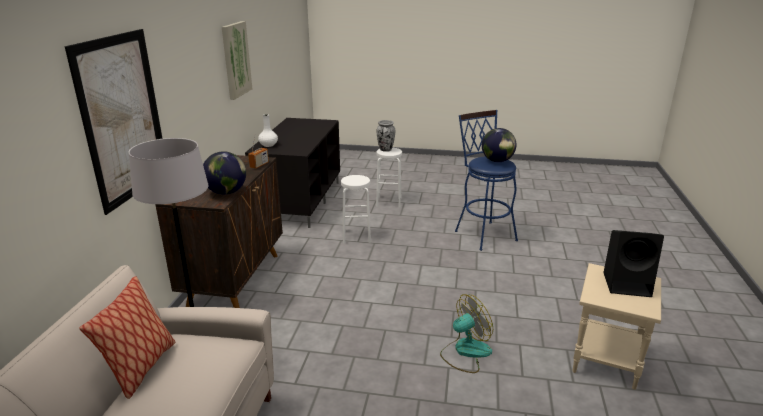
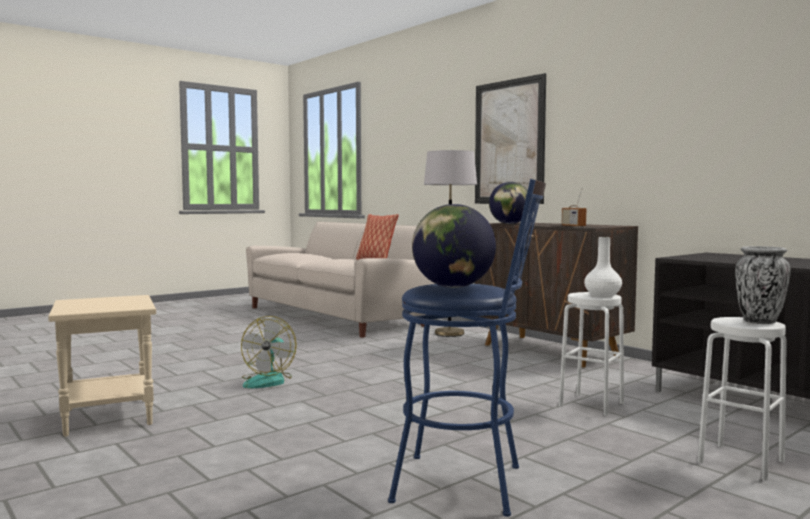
camera: 130 degrees right, 20 degrees down
picture [222,21,252,100] -> none
white vase [258,114,278,147] -> white vase moved to [584,237,622,297]
black speaker [603,230,664,297] -> none

